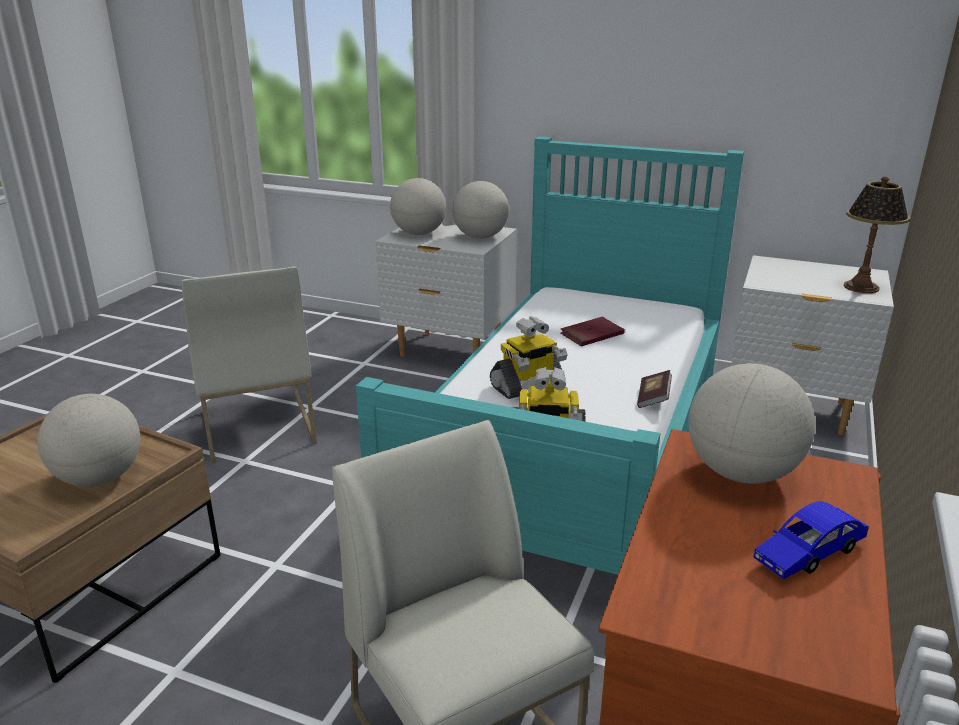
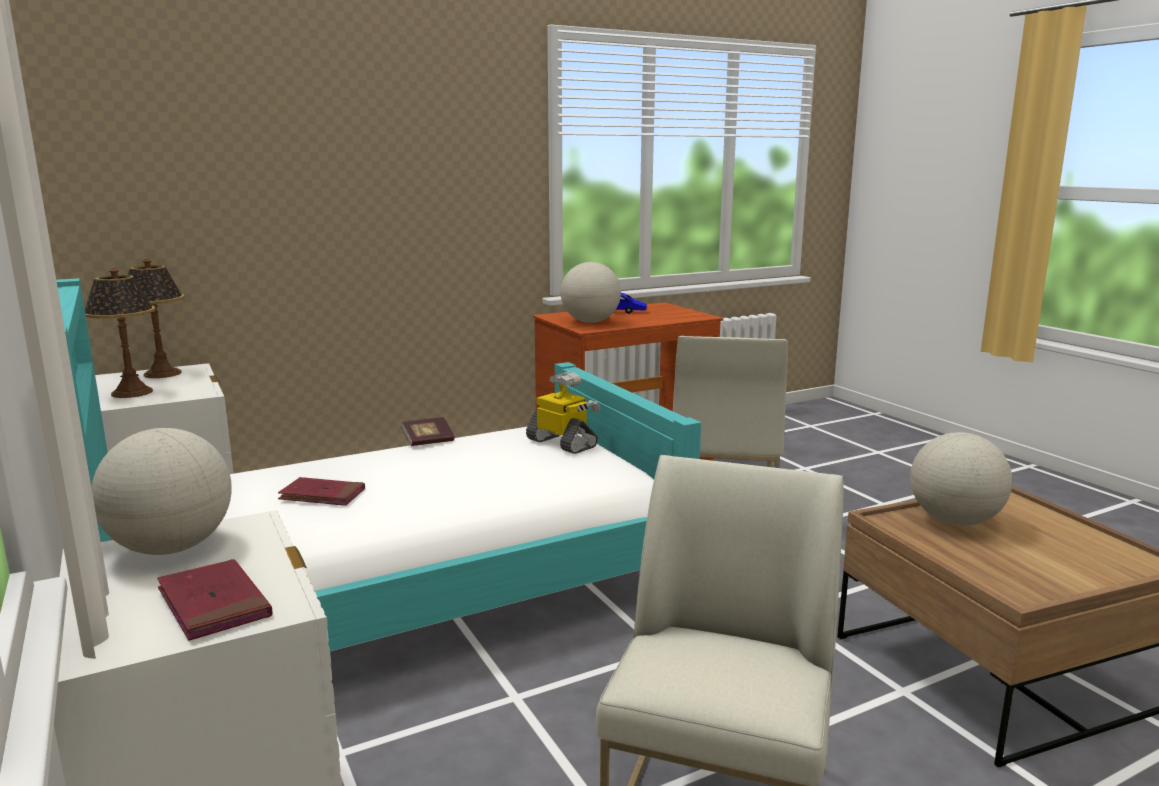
camera: 140 degrees left, 10 degrees down
globe [390,178,446,235] -> red book [157,559,272,641]
toy robot [490,316,568,399] -> none
none -> table lamp [85,268,155,398]

